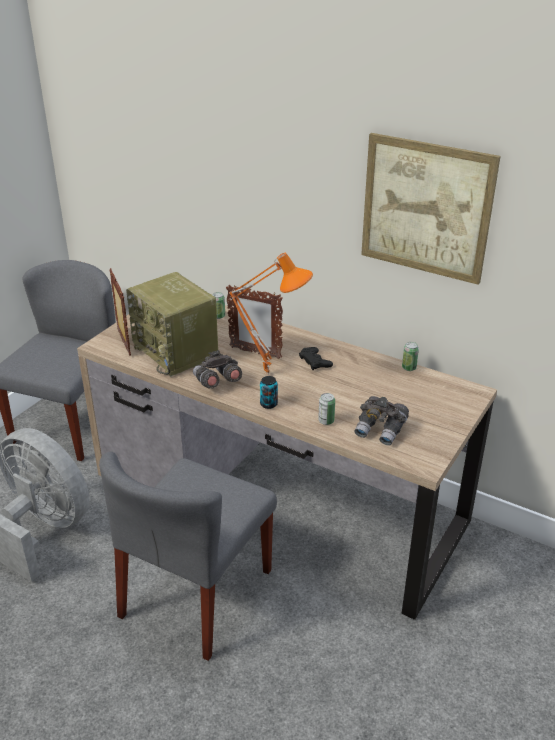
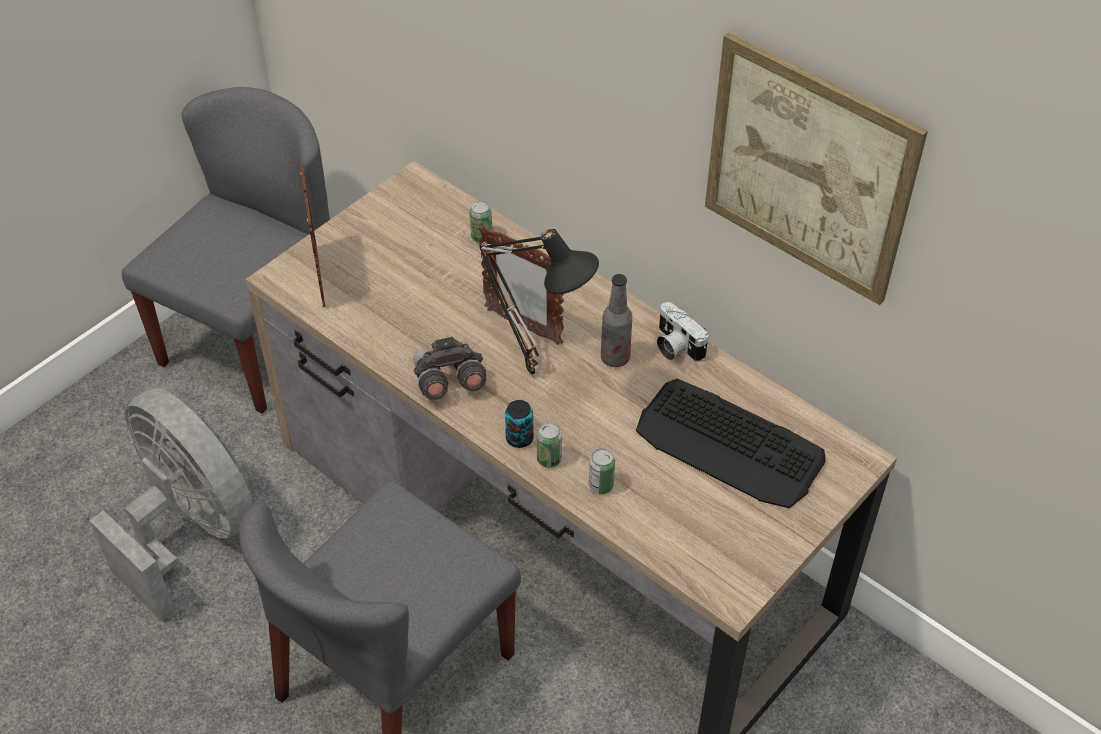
camera: 10 degrees right, 15 degrees up
radio [126,272,218,376] -> none
orange table lamp [229,253,313,375] -> black table lamp [478,229,599,378]
black game controller [299,347,333,370] -> bottle [601,274,632,367]
grey binoculars [354,396,409,445] -> none
can [402,342,419,371] -> can moved to [537,422,562,468]
none -> keyboard [636,379,826,508]
none -> camera [657,302,708,362]

